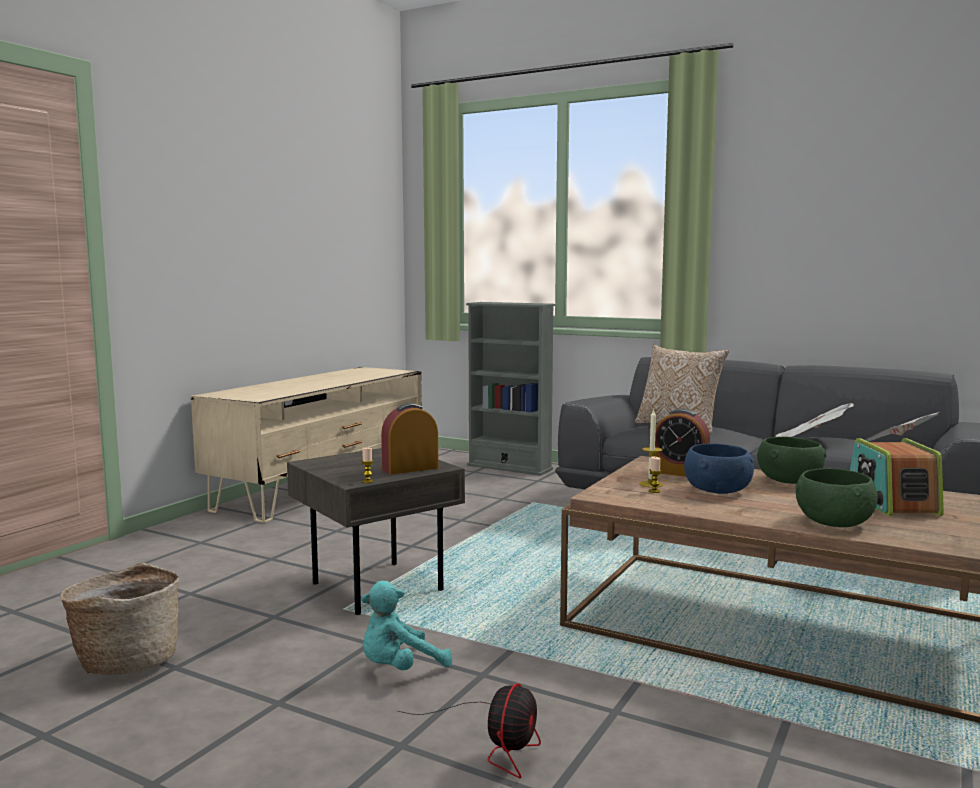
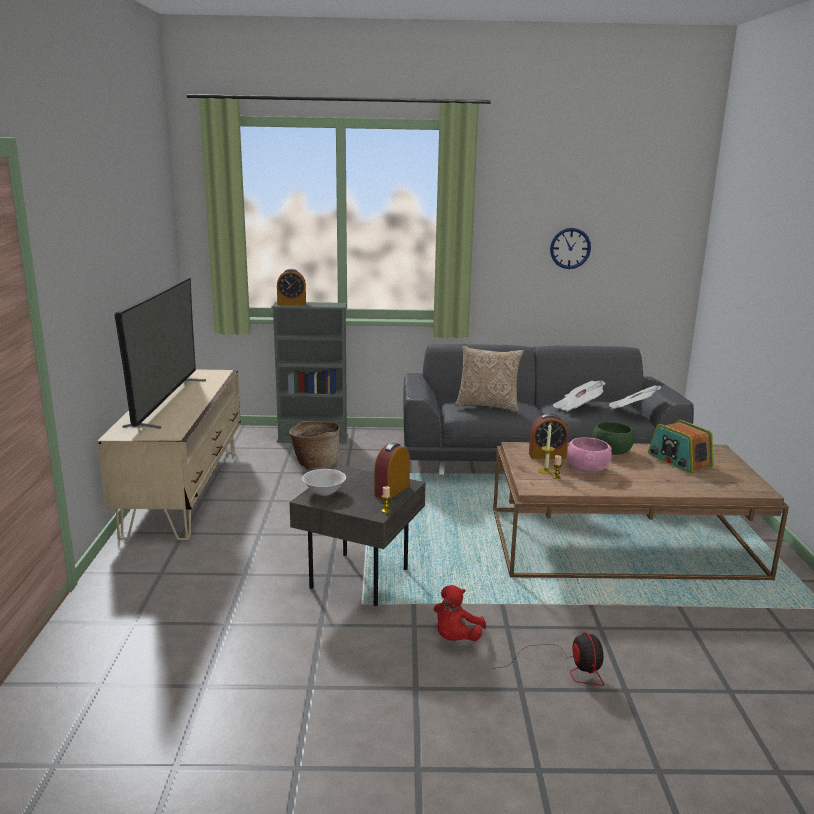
camera: 30 degrees left, 10 degrees up
basket [60,563,180,675] -> basket moved to [289,421,340,470]
turquoise plush toy [361,581,452,670] -> red plush toy [434,585,486,641]
blue bowl [684,444,754,494] -> pink bowl [567,437,612,473]
green bowl [795,468,878,527] -> none
none -> television [115,278,206,429]
none -> alarm clock [277,269,306,305]
none -> white bowl [302,469,346,496]
none -> wall clock [550,228,591,269]

